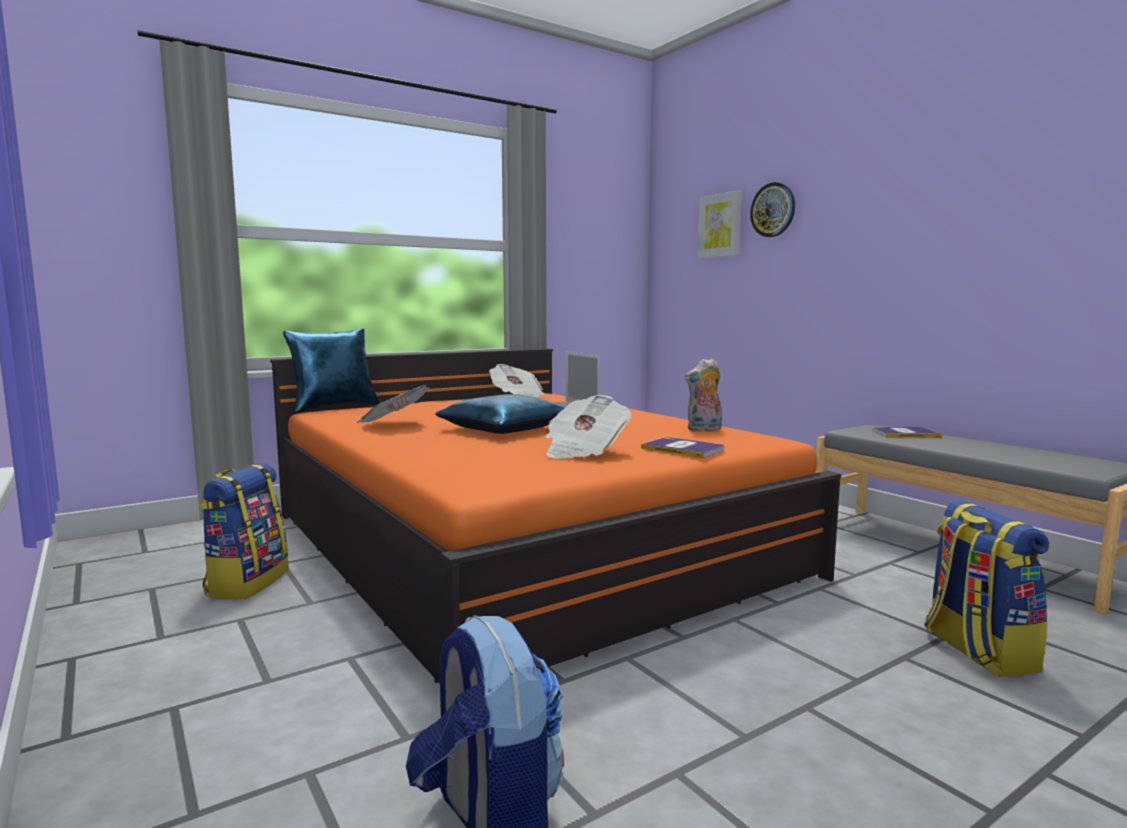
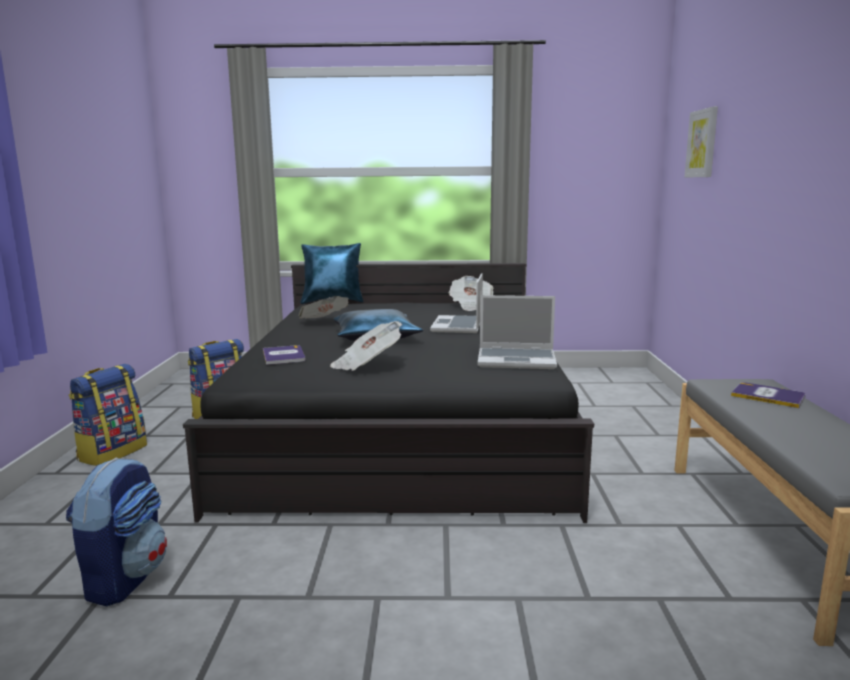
camera: 35 degrees right, 5 degrees up
orange bed [270,349,841,684] -> black bed [183,263,594,523]
book [641,437,725,458] -> book moved to [263,345,305,365]
plush toy [685,358,722,431] -> laptop [478,295,557,369]
wall clock [750,182,795,237] -> none
backpack [924,500,1049,677] -> backpack moved to [69,364,147,466]

